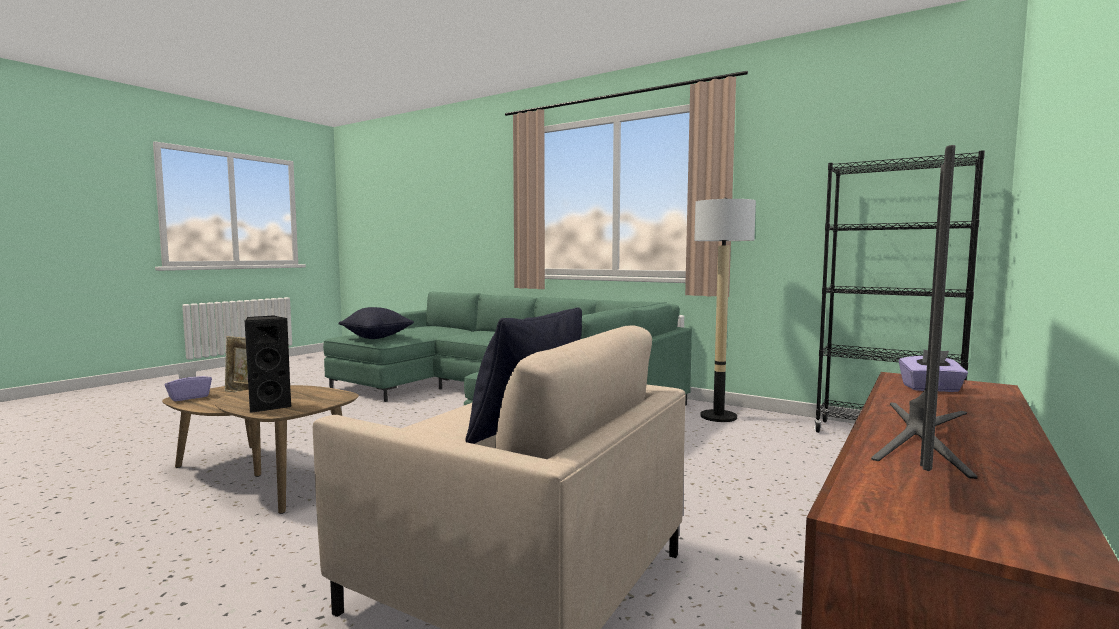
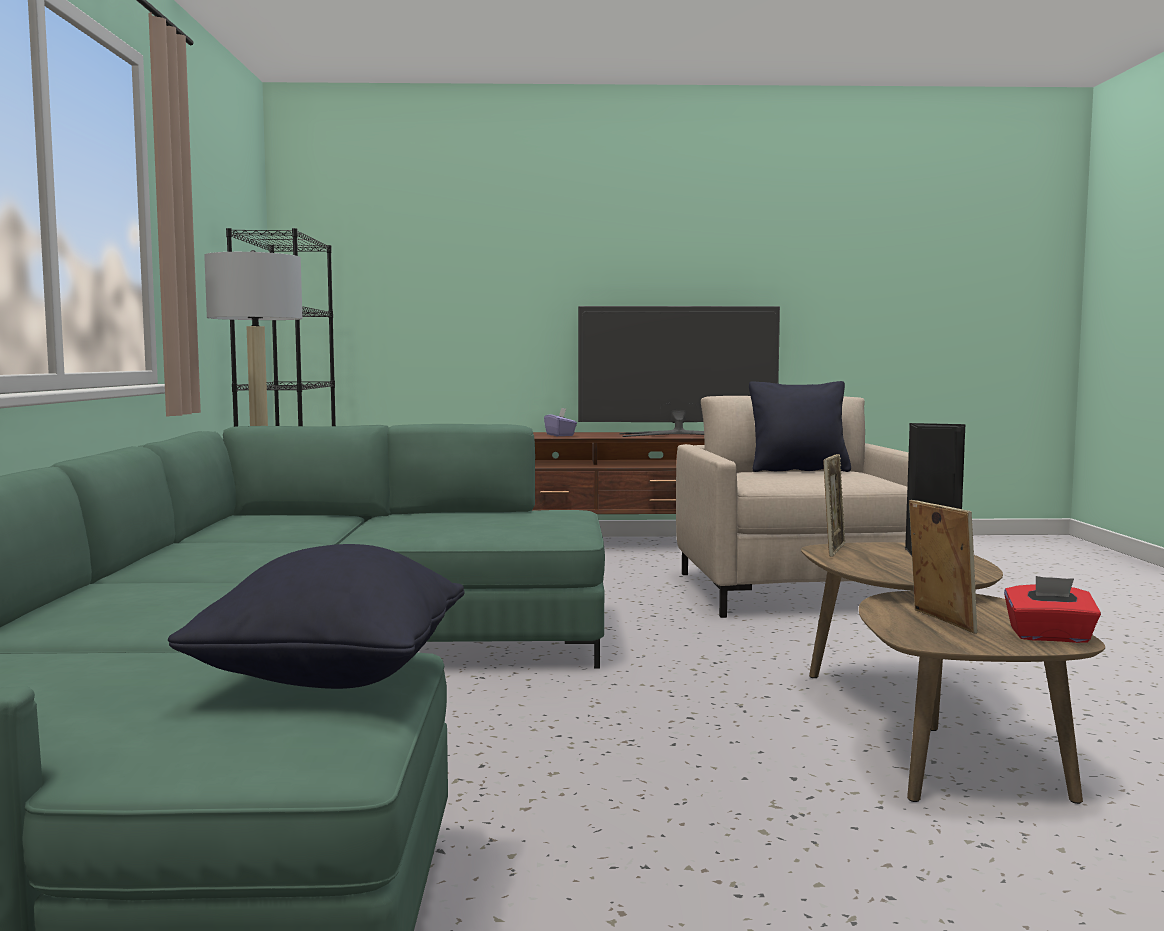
camera: 125 degrees left, 0 degrees up
purple tissue box [165,368,212,401] -> red tissue box [1004,576,1101,643]
none -> picture frame [823,454,846,557]

